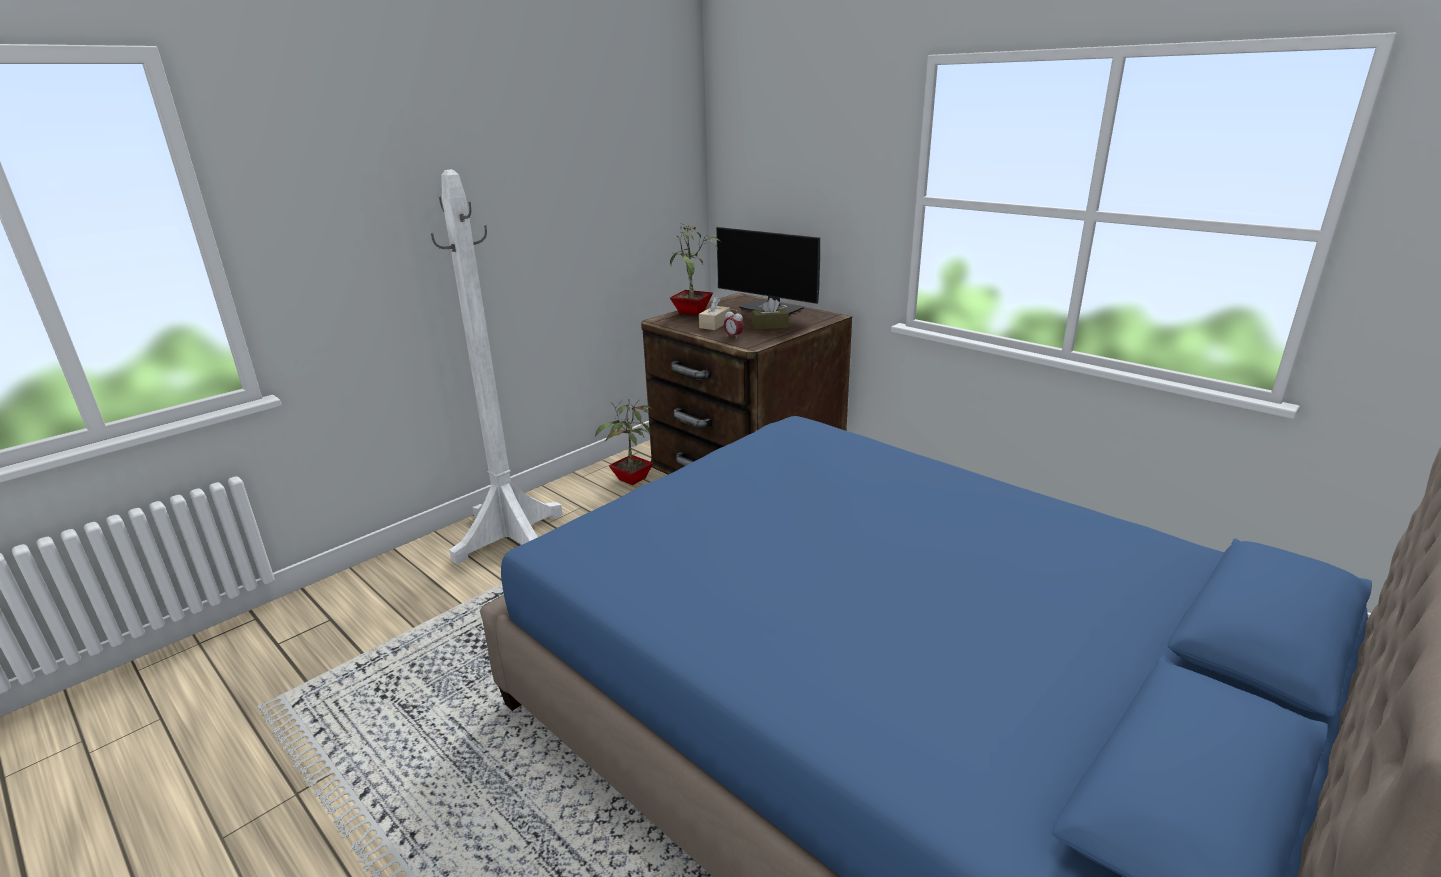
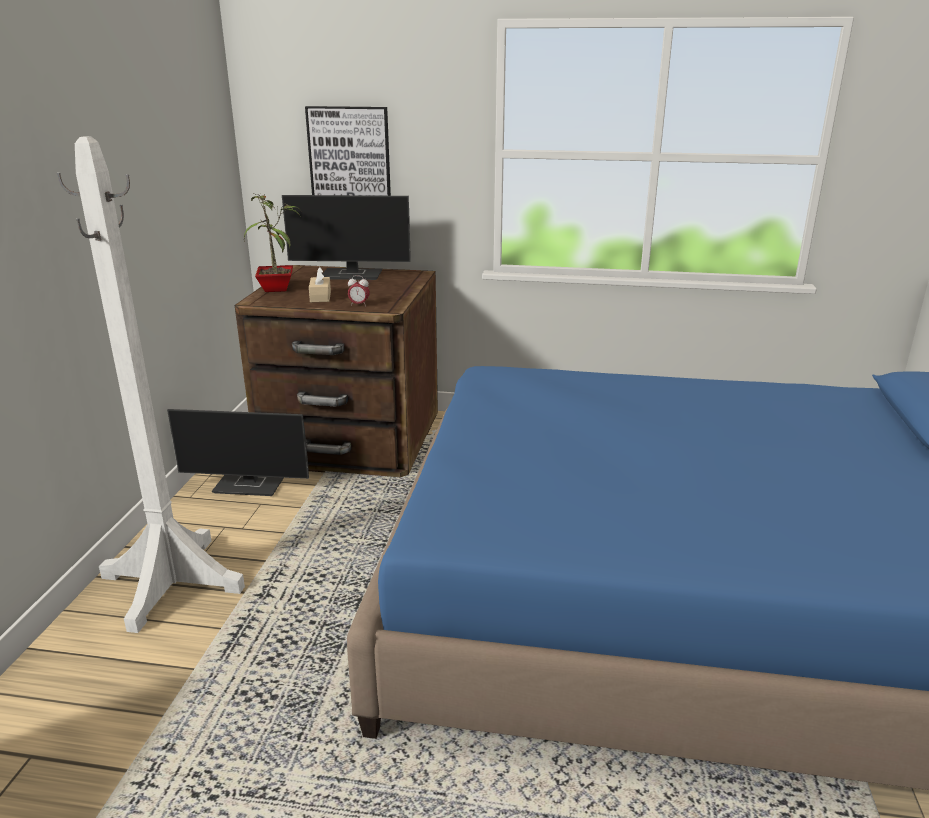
camera: 35 degrees left, 0 degrees up
potted plant [595,400,653,485] -> monitor [167,409,309,496]
brown tissue box [752,298,789,330] -> none
none -> picture [305,106,391,196]

